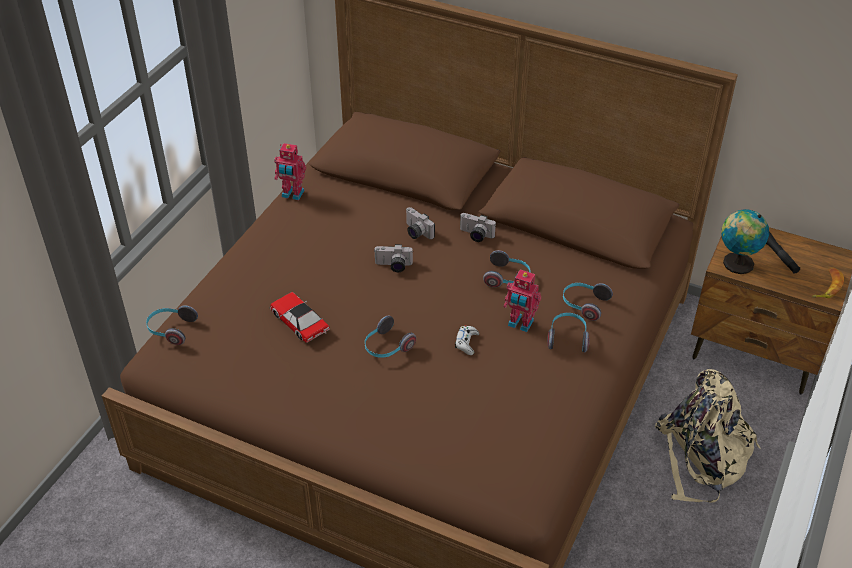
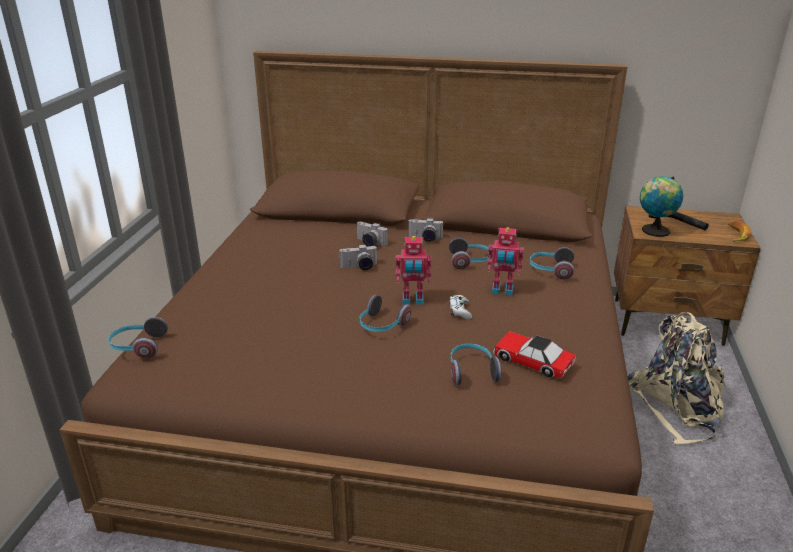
camera: 15 degrees left, 15 degrees down
toy car [270,292,330,343] -> toy car moved to [493,331,576,378]
toy robot [274,143,306,200] -> toy robot moved to [396,236,431,305]
headphones [547,313,590,353] -> headphones moved to [451,344,502,385]

